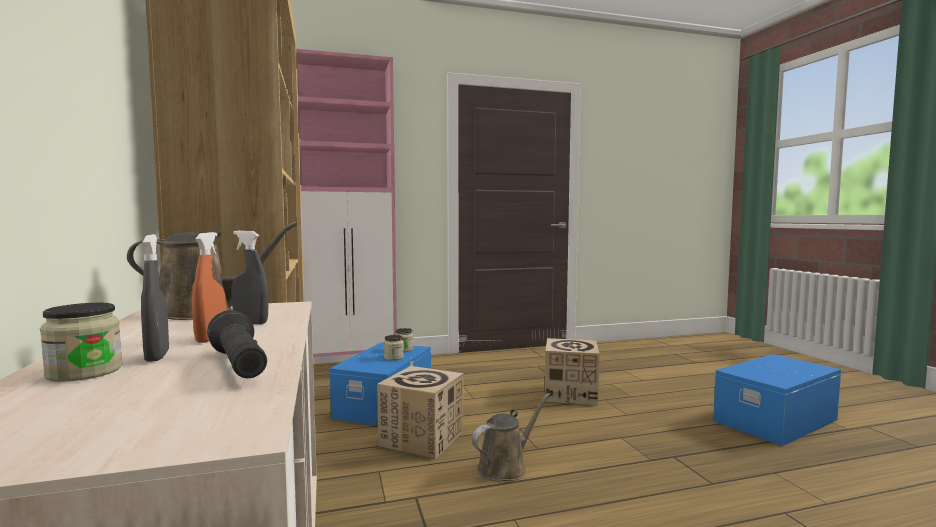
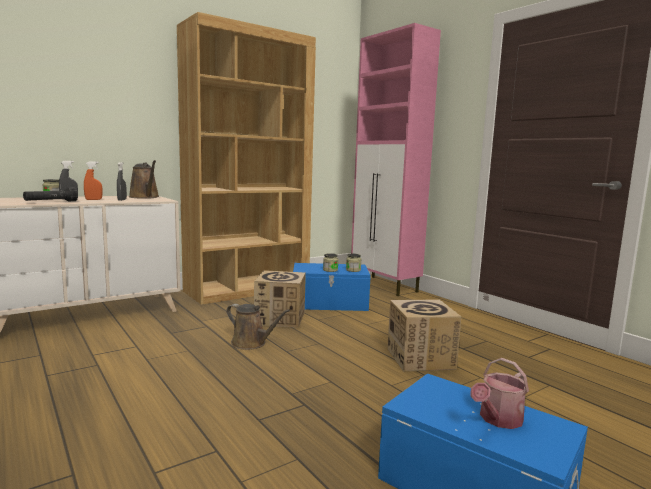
camera: 70 degrees right, 5 degrees up
none -> watering can [471,358,529,429]

